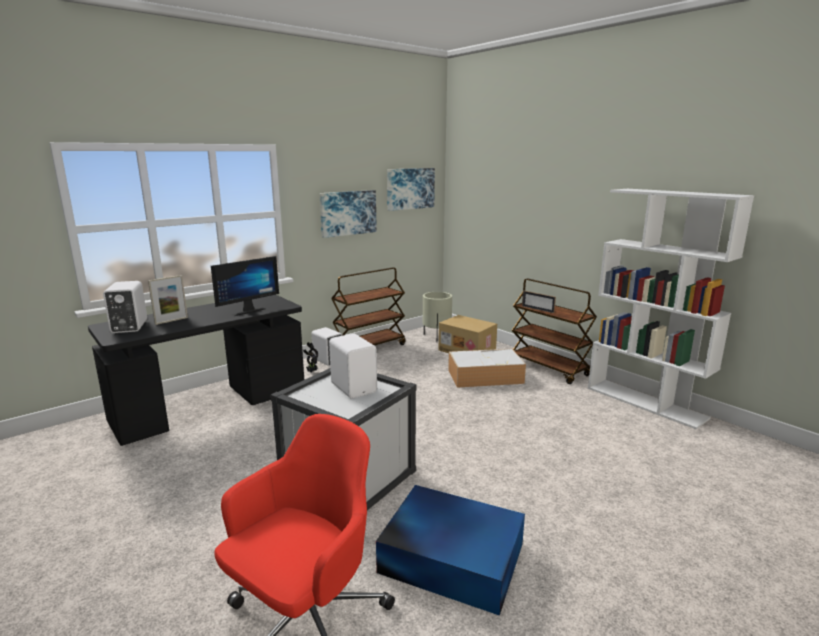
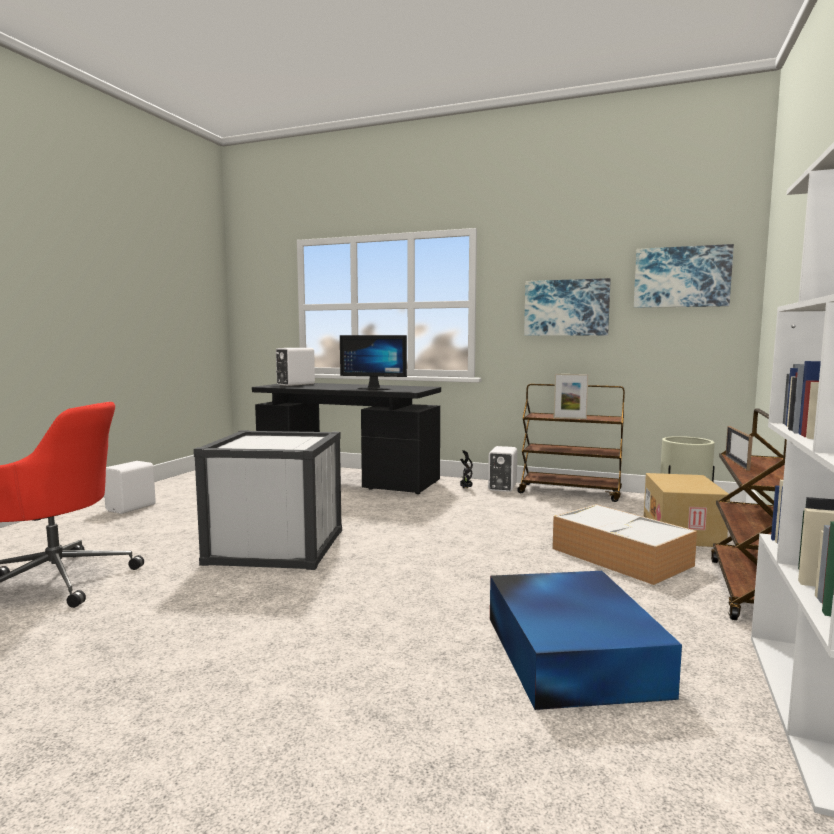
camera: 60 degrees right, 10 degrees down
picture frame [148,275,188,325] -> picture frame moved to [554,374,588,419]
white speaker [329,334,377,399] -> white speaker moved to [104,461,156,514]
blue storage box [376,485,525,616] -> blue storage box moved to [490,571,682,710]

